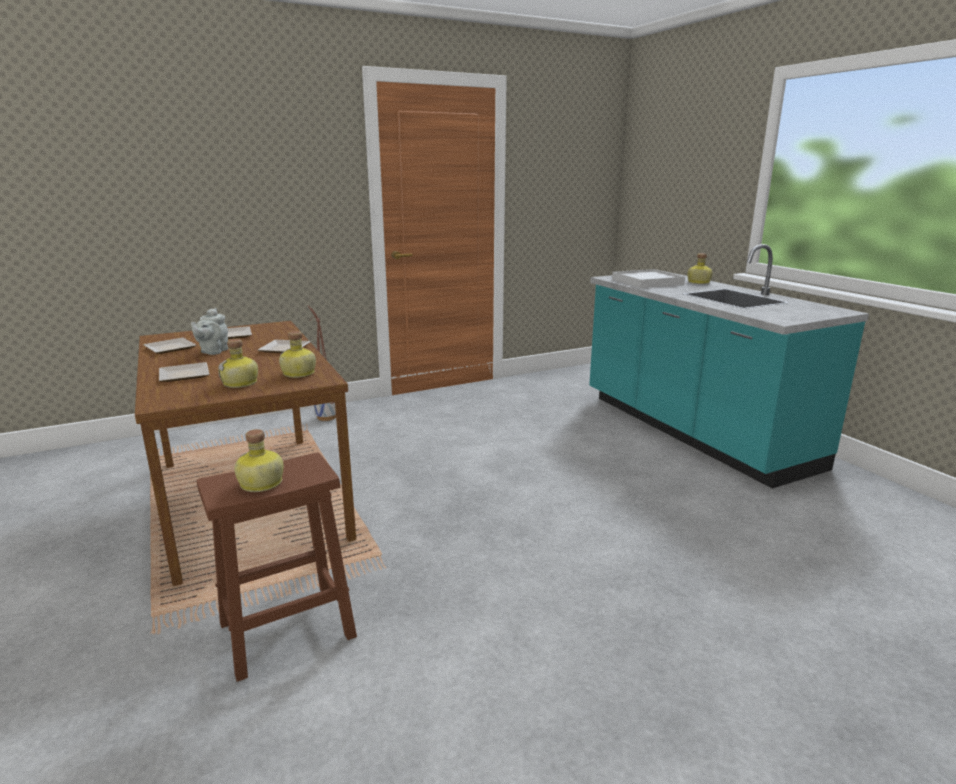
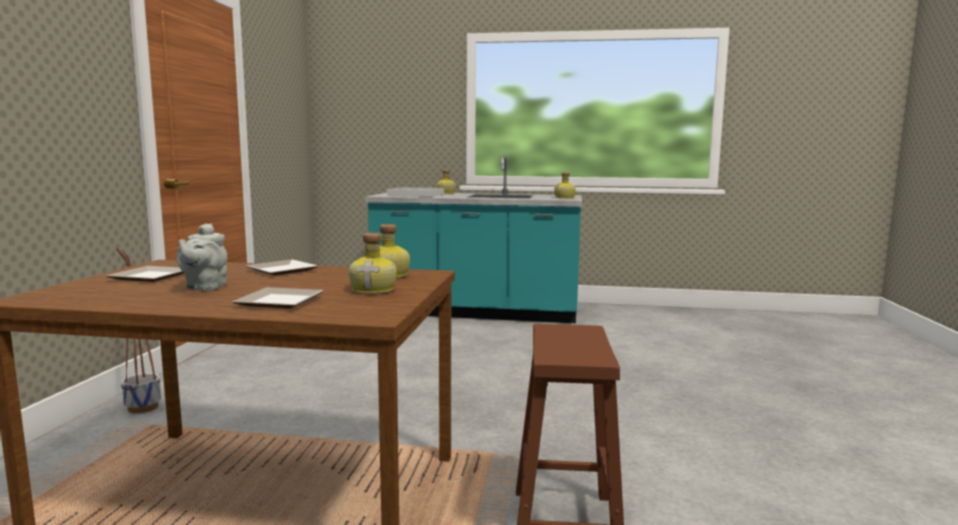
camera: 55 degrees left, 10 degrees down
plate [143,338,197,354] -> none
grey teapot [191,308,228,355] -> grey teapot turned 45 degrees clockwise [176,223,228,291]
bottle [234,429,284,492] -> bottle moved to [554,172,576,199]

